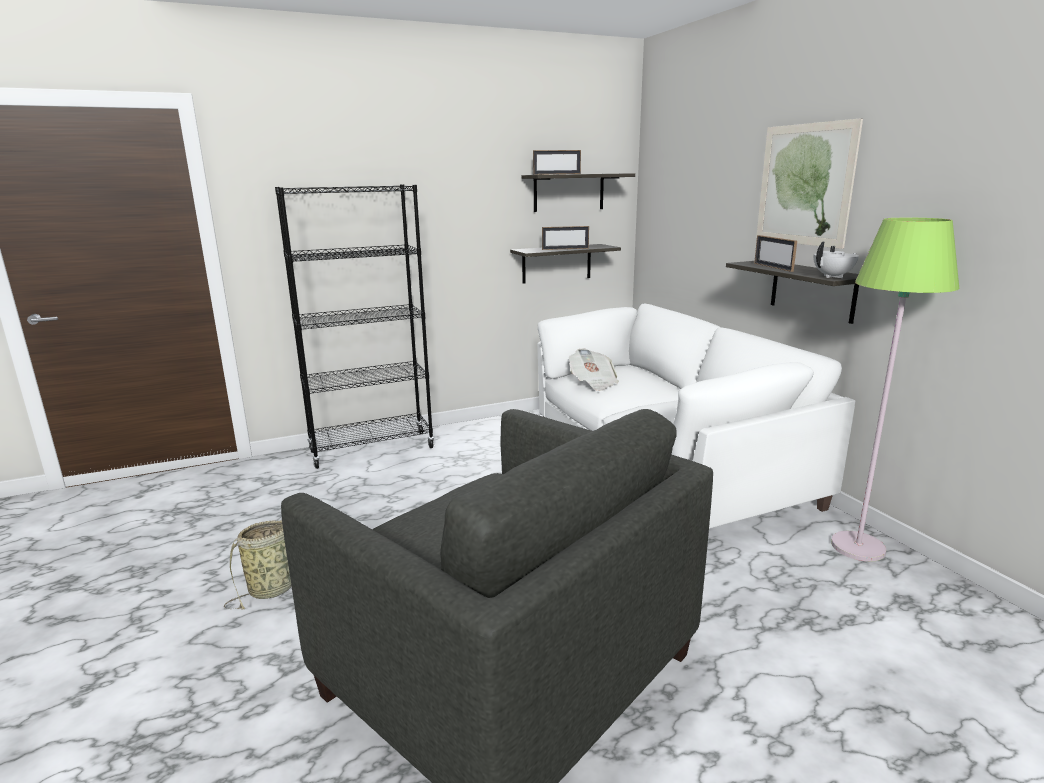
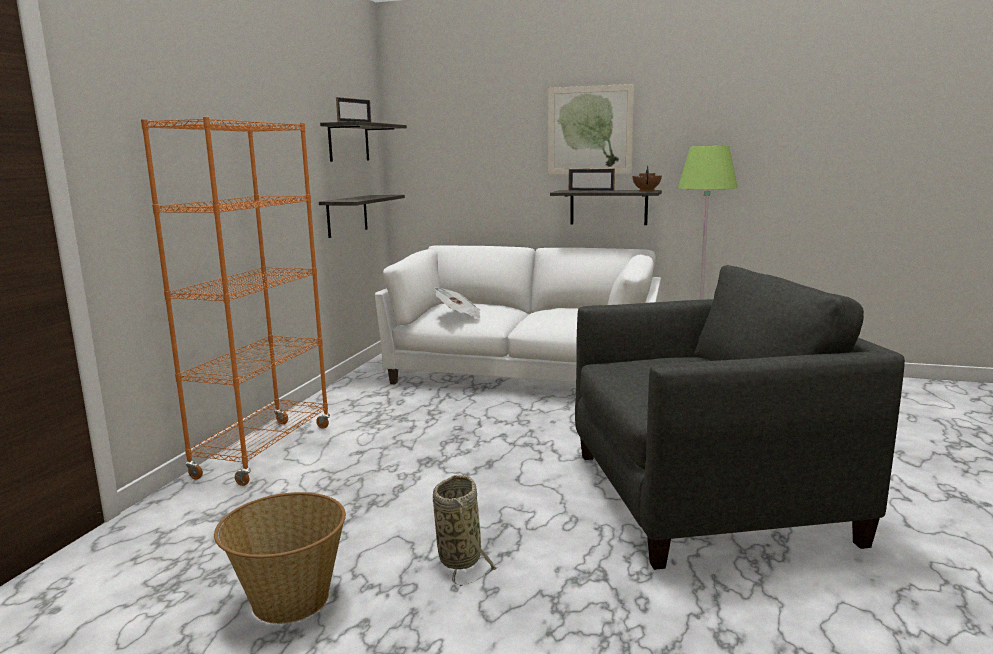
camera: 50 degrees left, 5 degrees down
black bookcase [275,184,435,469] -> orange bookcase [141,117,330,486]
picture frame [542,226,589,250] -> none
white teapot [813,241,859,278] -> brown teapot [633,165,662,192]
none -> basket [214,492,346,624]

